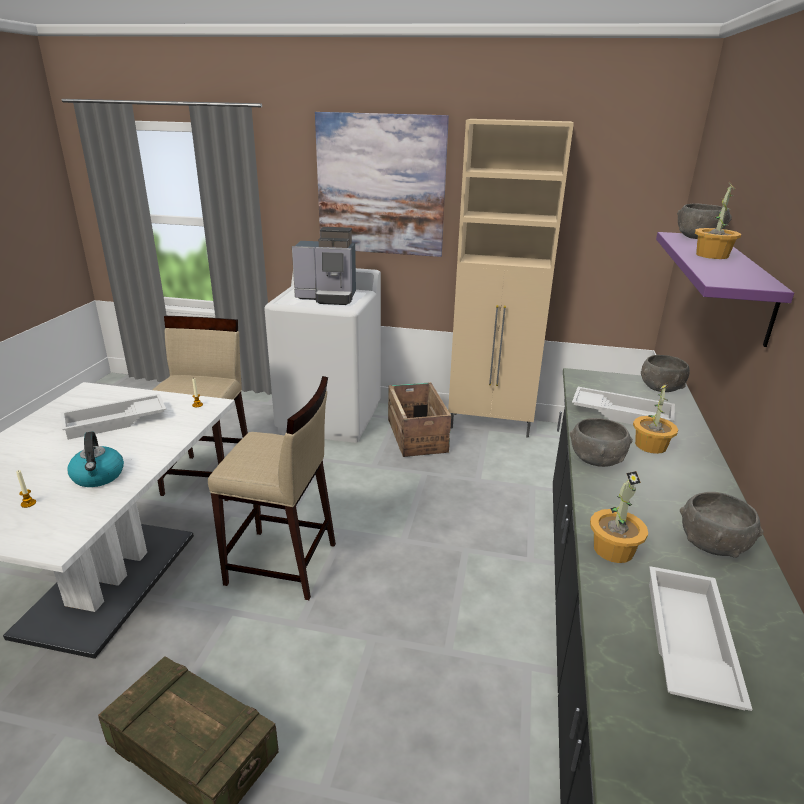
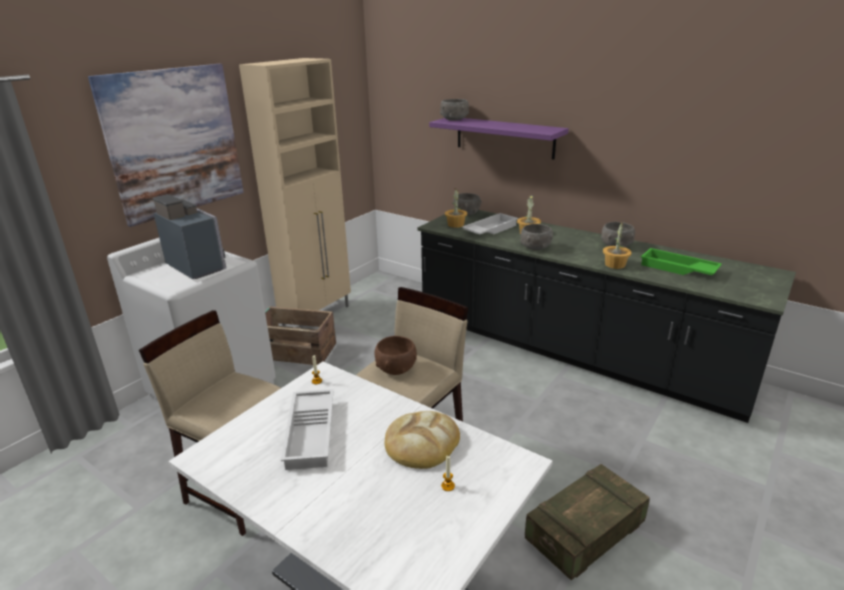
camera: 65 degrees left, 0 degrees up
kettle [67,431,124,487] -> bread [385,411,460,469]
coffee machine [292,227,356,305] -> coffee machine turned 75 degrees counterclockwise [153,194,226,279]
white tray [649,566,753,711] -> green tray [641,248,722,275]
potted plant [695,182,741,259] -> potted plant moved to [445,188,467,228]
none -> brown bowl [375,336,417,375]

